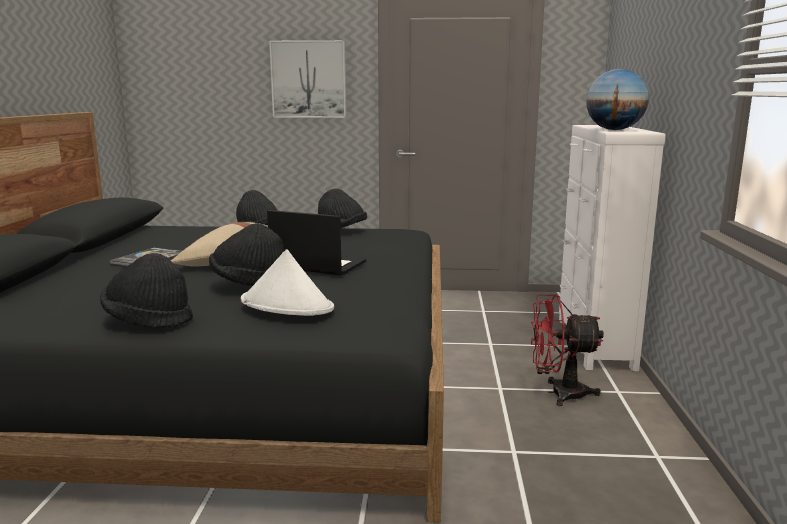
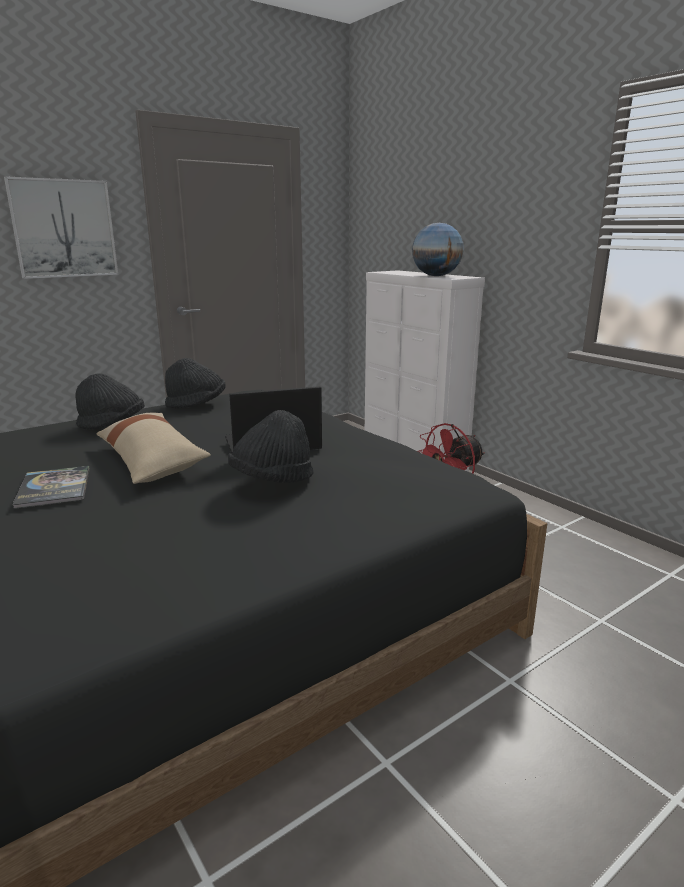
camera: 40 degrees left, 5 degrees up
black hat [100,253,193,328] -> none
white hat [241,249,334,316] -> none

